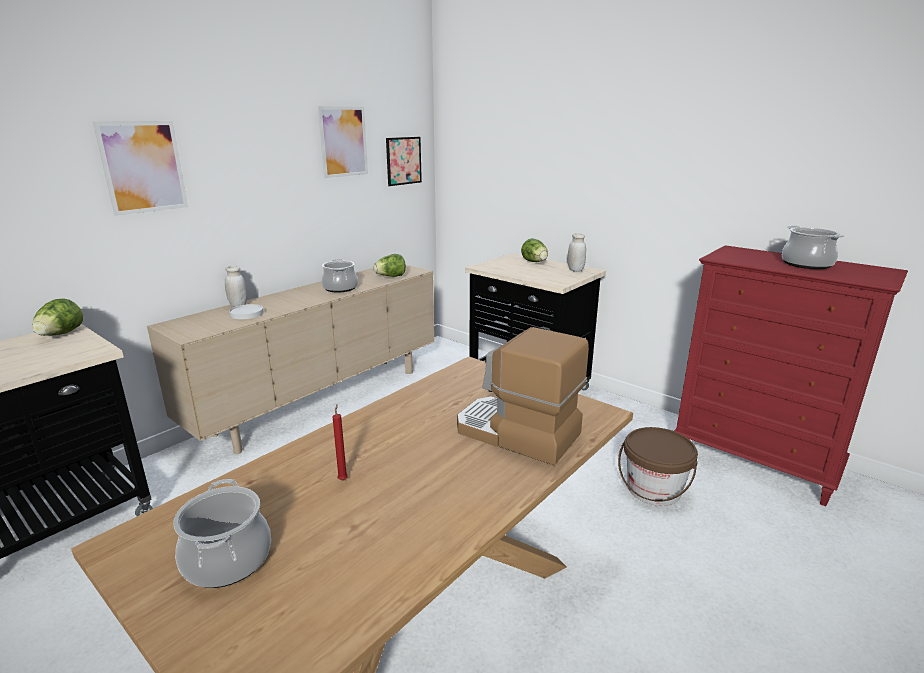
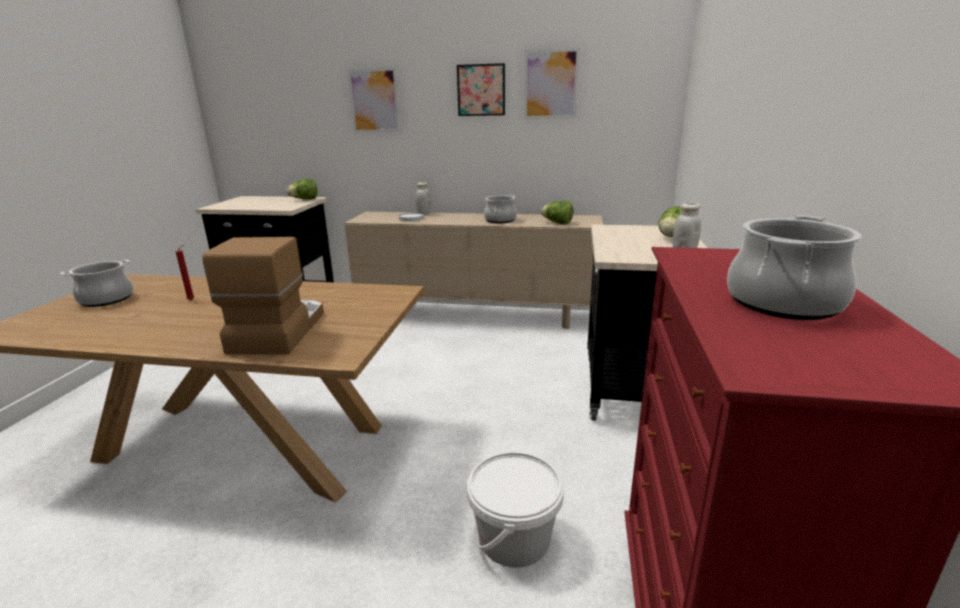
camera: 60 degrees right, 0 degrees up
picture [386,137,422,186] -> picture moved to [457,63,505,116]
brown bucket [618,427,698,506] -> white bucket [467,452,564,568]

